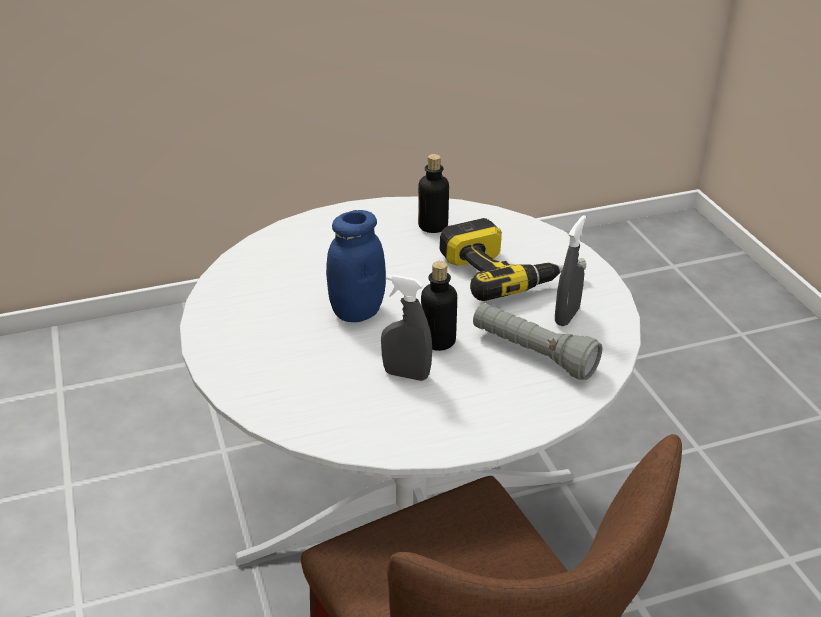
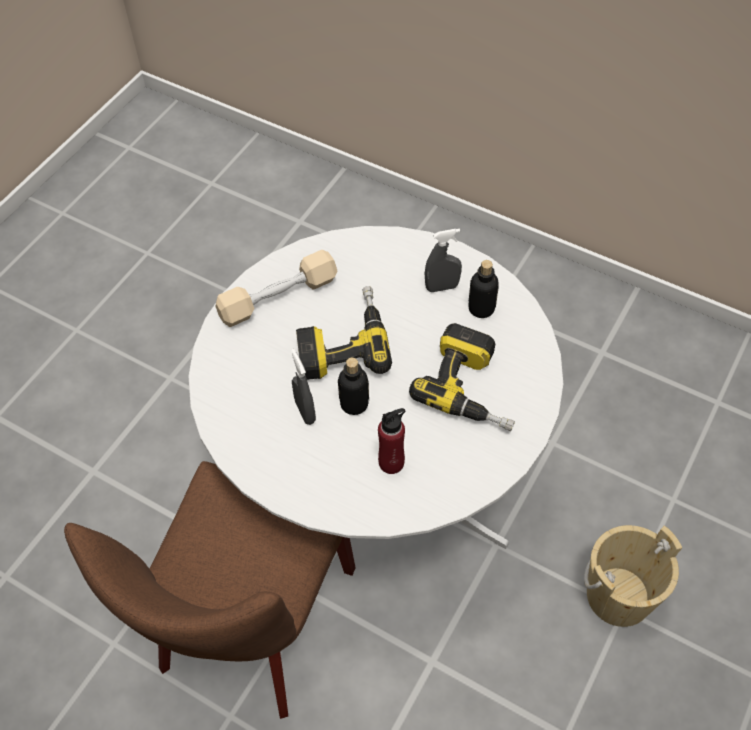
camera: 50 degrees right, 20 degrees up
blue jar [326,210,386,322] -> power drill [296,286,392,380]
grey flashlight [473,303,602,380] -> red bottle [378,408,406,474]
grey spray bottle [555,215,586,326] -> grey spray bottle moved to [425,229,462,292]
none -> beige dumbbell [215,250,338,327]
none -> beige bucket [584,525,682,627]

